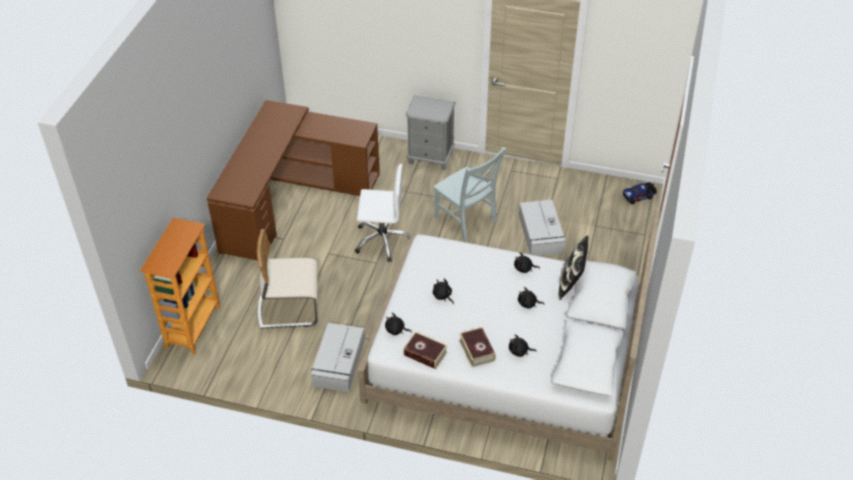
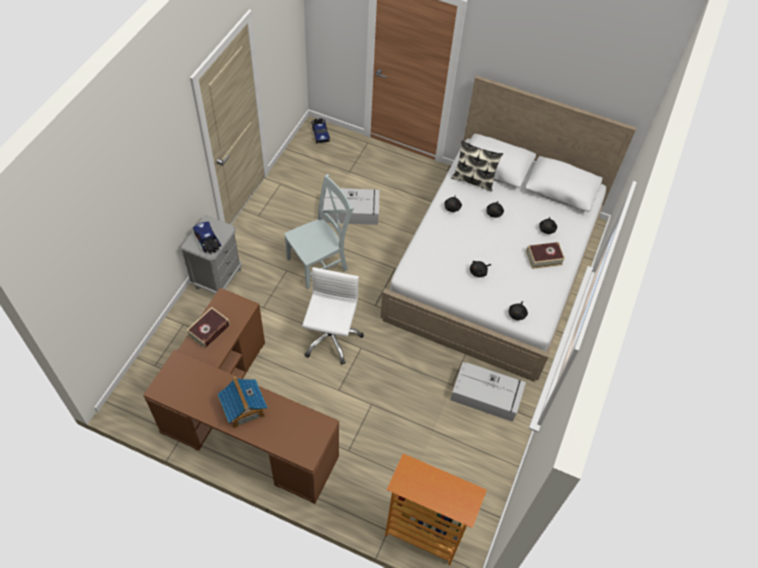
camera: 85 degrees left, 10 degrees up
beige chair [257,229,318,329] -> none
book [403,332,447,369] -> book moved to [187,307,230,348]
none -> toy truck [193,221,221,254]
none -> toy house [218,376,267,428]

